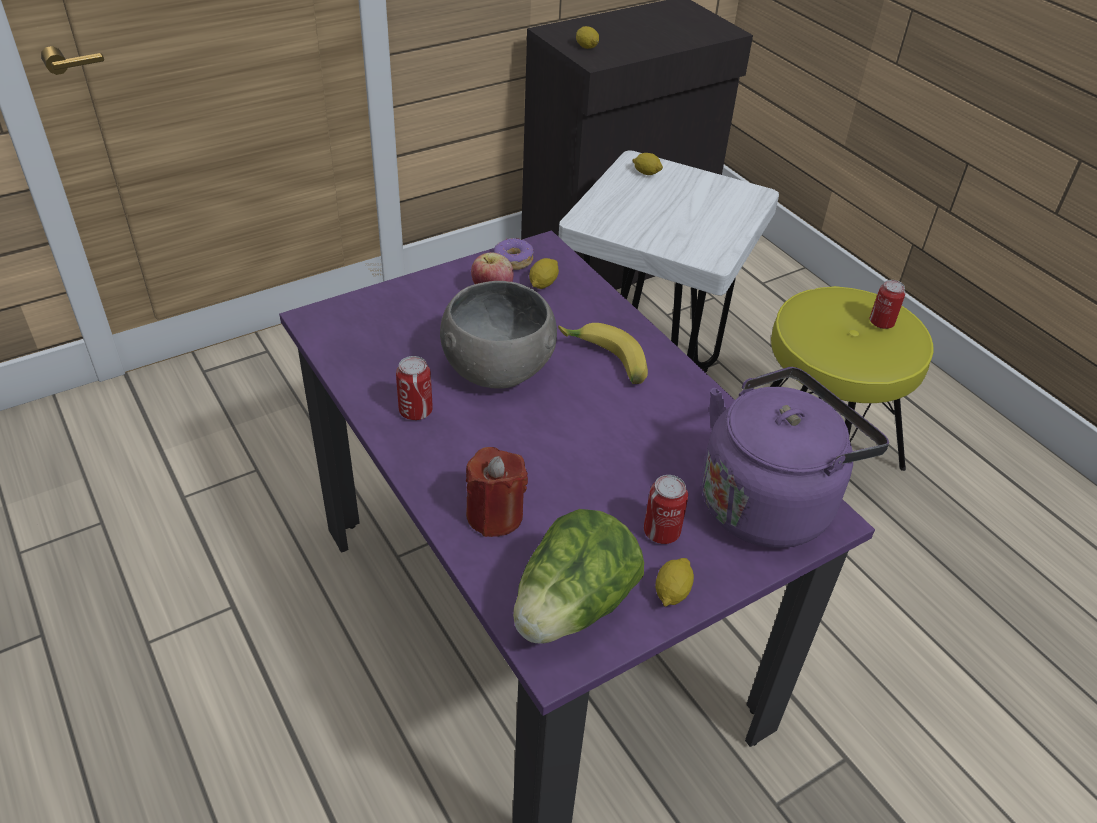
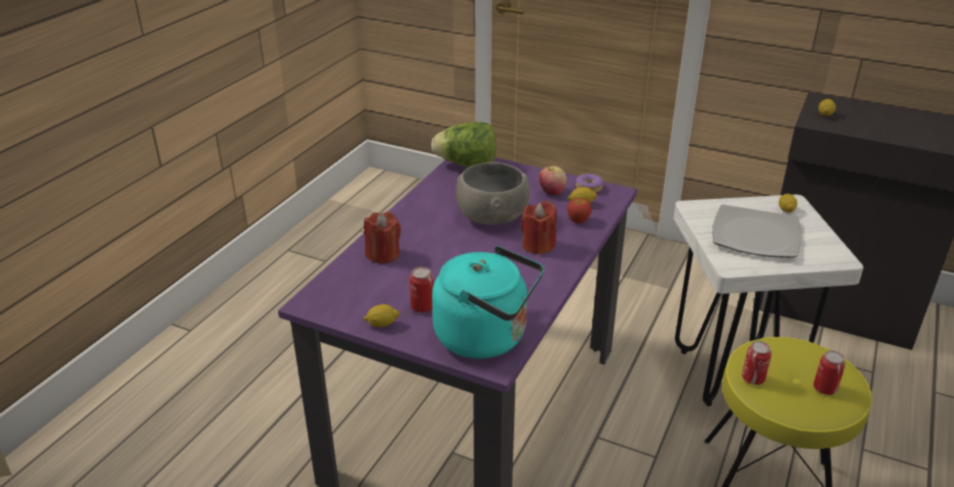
camera: 60 degrees right, 10 degrees down
can [396,356,433,420] -> can moved to [742,341,772,385]
lettuce [513,509,644,644] -> lettuce moved to [431,122,496,167]
banana [558,323,648,384] -> red candle [521,201,557,255]
purple kettle [701,367,889,548] -> turquoise kettle [432,246,544,359]
none -> apple [567,198,592,223]
none -> plate [712,204,802,258]

